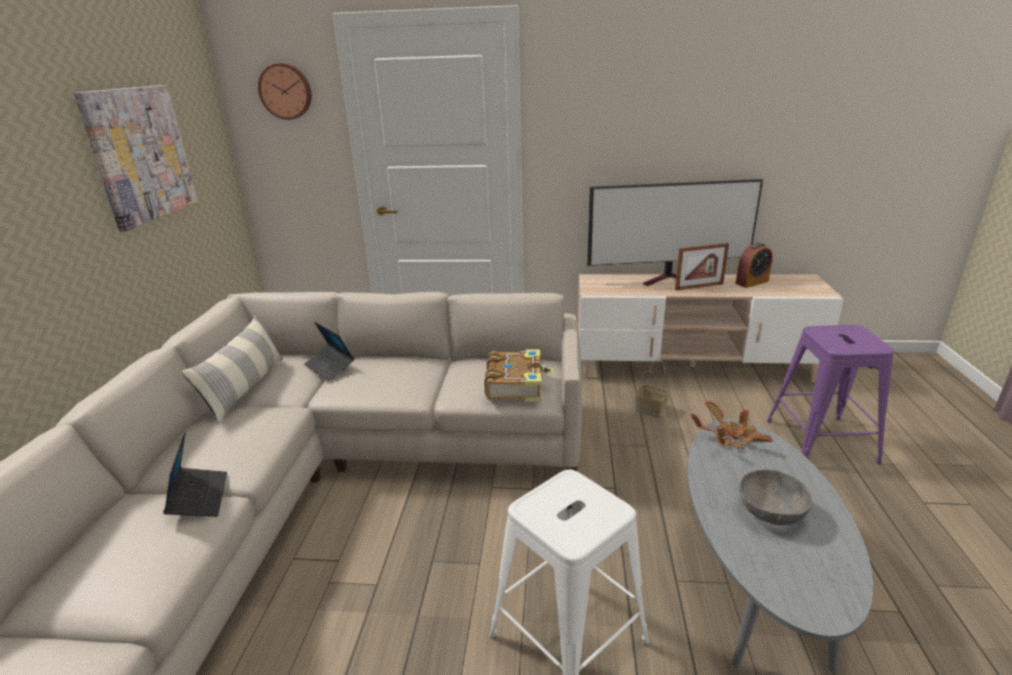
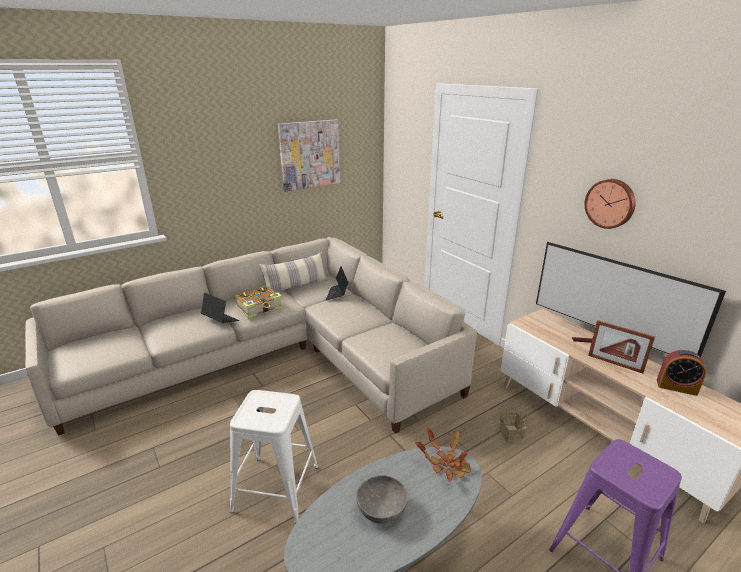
camera: 50 degrees right, 0 degrees up
laptop [163,432,227,517] -> laptop turned 90 degrees counterclockwise [201,293,239,323]
wall clock [258,63,311,120] -> wall clock moved to [585,179,635,229]
book [484,349,553,402] -> book moved to [236,286,283,319]

